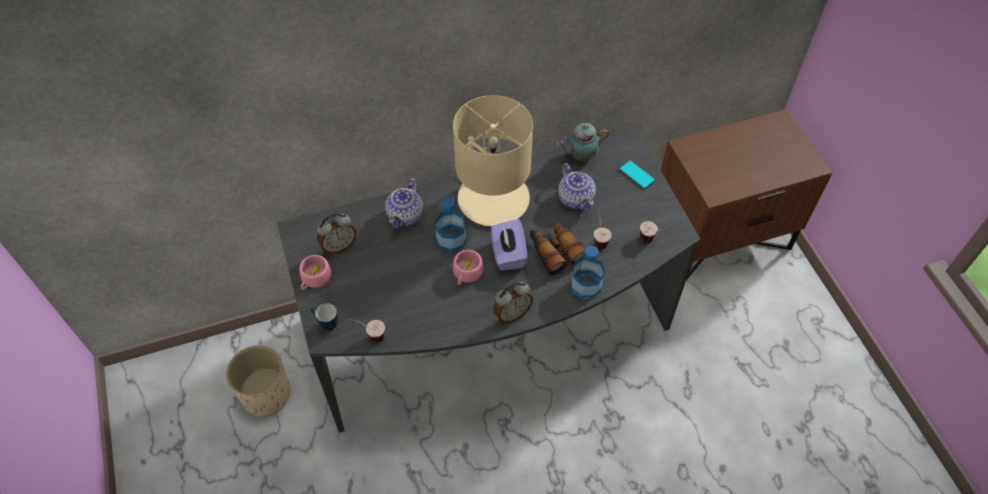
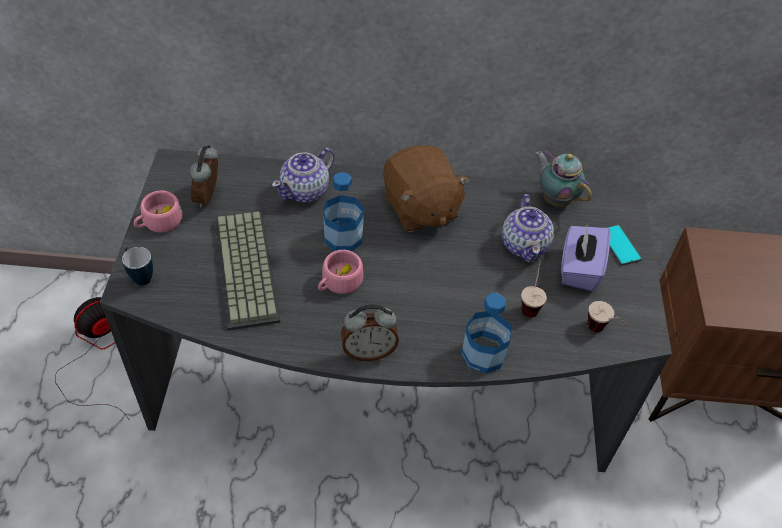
camera: 20 degrees right, 5 degrees down
beige planter [226,346,291,417] -> fan [55,297,130,421]
alarm clock [317,213,357,254] -> alarm clock turned 105 degrees clockwise [189,145,218,208]
cup [348,319,385,343] -> none
beige table lamp [453,95,533,226] -> brown plush toy [383,145,470,232]
purple tissue box [491,219,527,271] -> purple tissue box moved to [561,226,611,291]
binoculars [530,219,585,276] -> none
teapot [557,123,609,161] -> teapot turned 45 degrees clockwise [535,150,592,207]
none -> keyboard [214,211,280,331]

